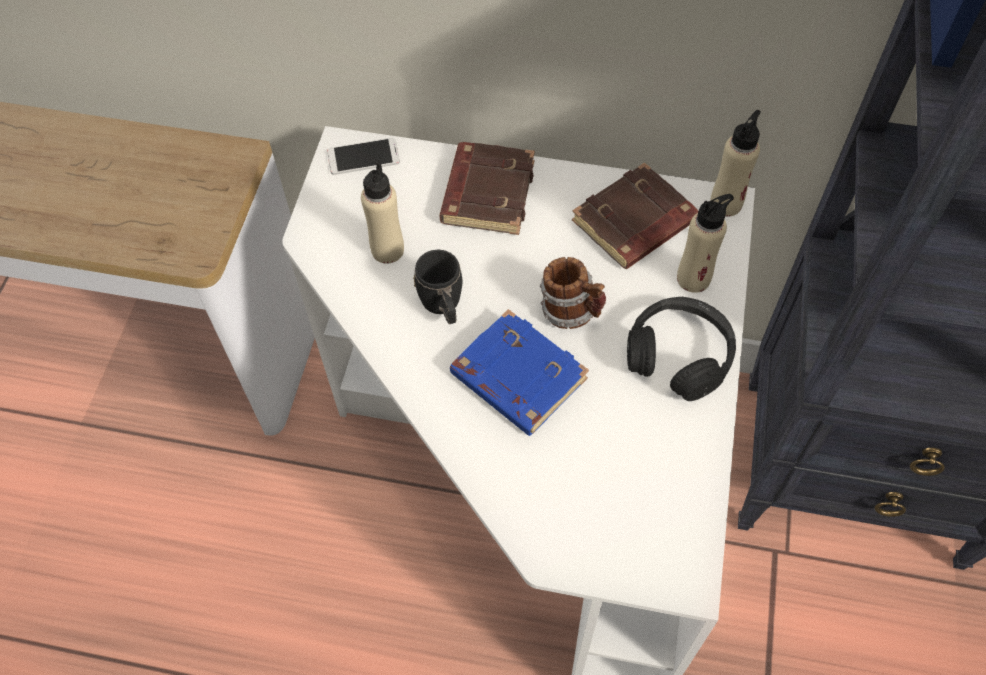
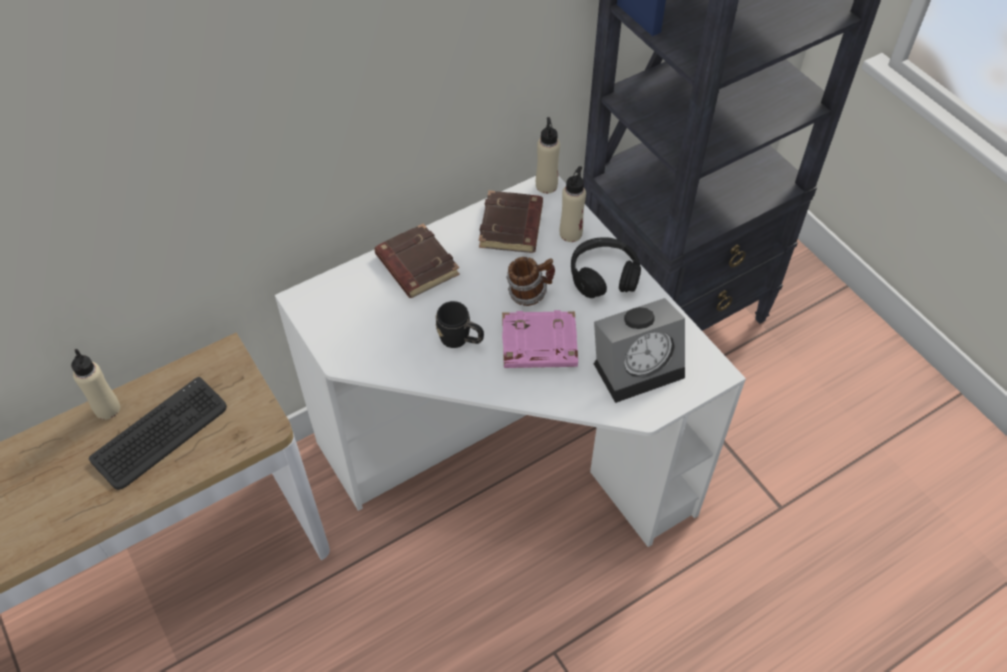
camera: 45 degrees left, 5 degrees down
phone [327,138,400,175] -> none
beige bottle [361,162,404,264] -> beige bottle moved to [71,349,120,420]
blue book [450,309,589,436] -> pink book [502,310,578,368]
none -> keyboard [89,377,227,490]
none -> alarm clock [594,298,685,403]

